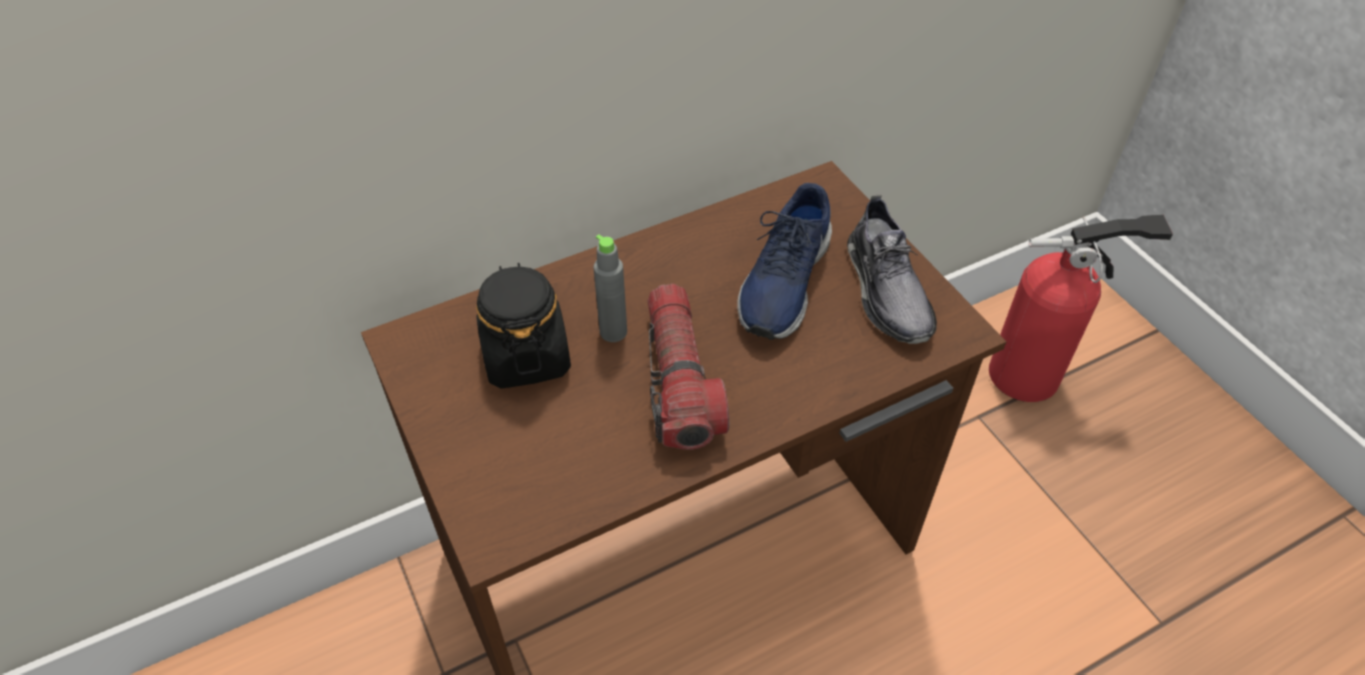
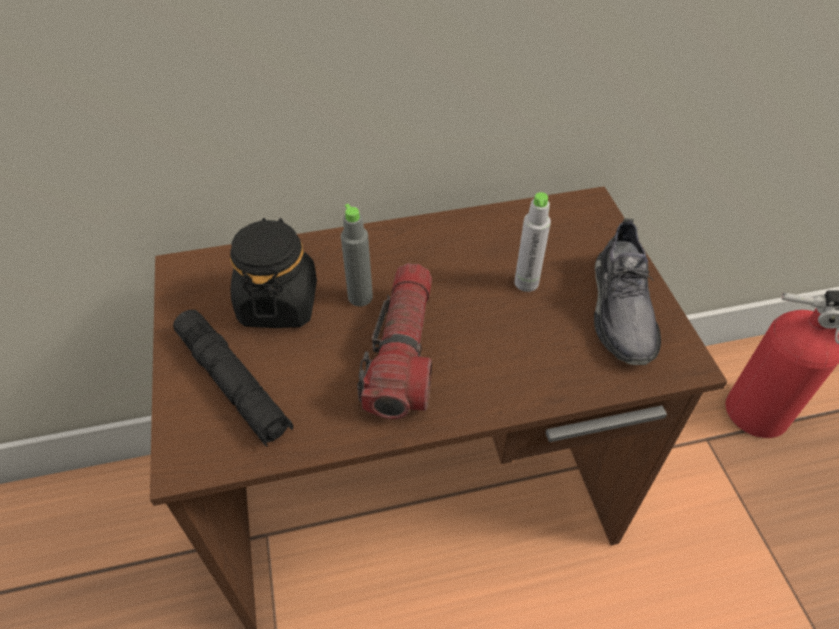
camera: 15 degrees right, 0 degrees up
blue shoe [737,183,832,340] -> grey bottle [514,192,551,292]
none -> black flashlight [173,310,293,447]

